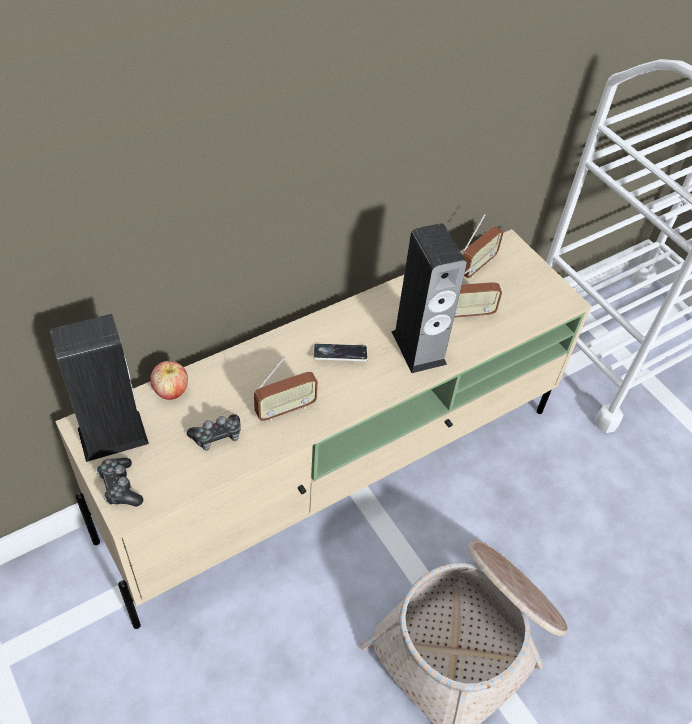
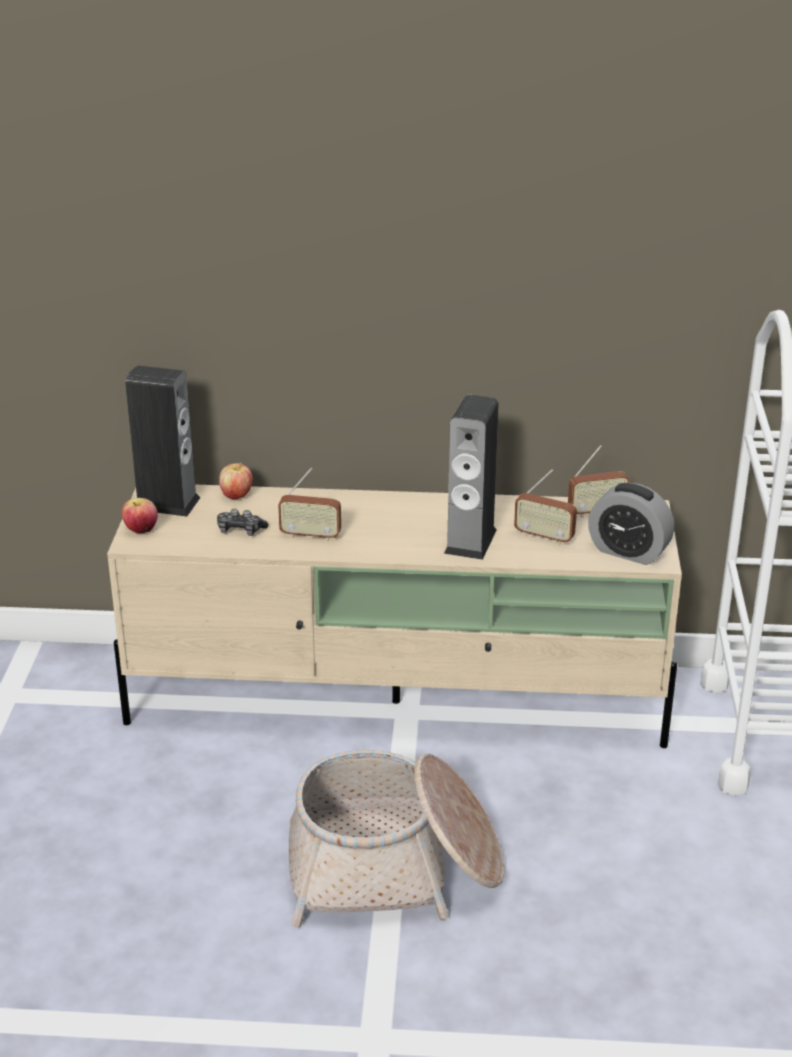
camera: 40 degrees right, 20 degrees down
game controller [96,458,143,507] -> apple [121,498,158,533]
phone [313,344,368,361] -> none
none -> alarm clock [588,483,674,565]

